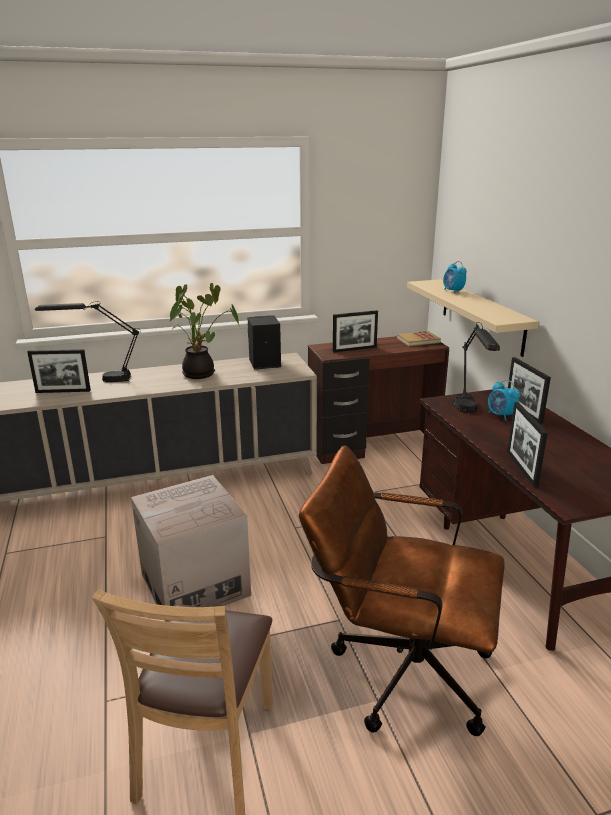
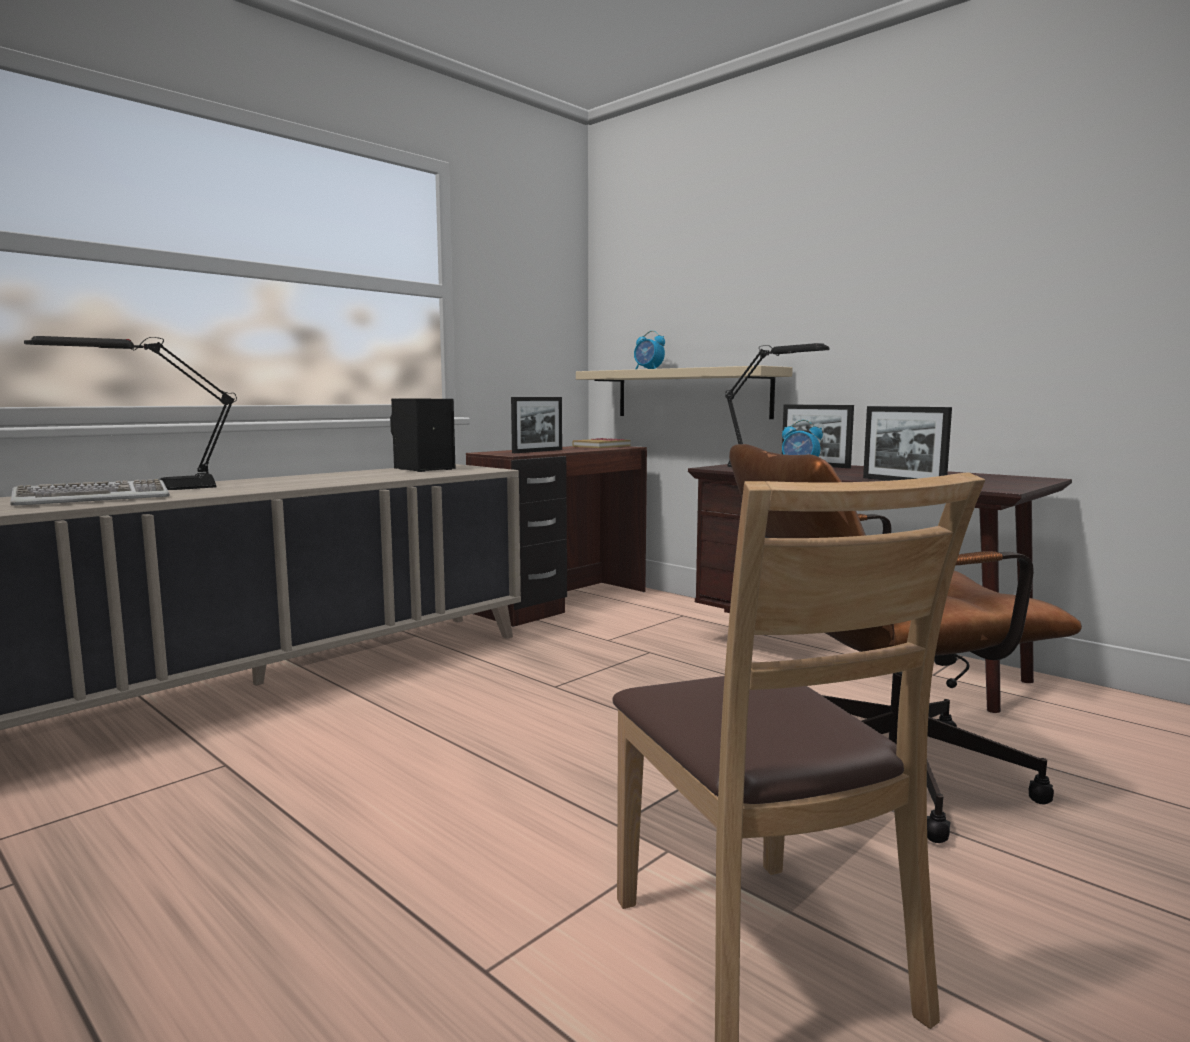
camera: 30 degrees left, 15 degrees down
picture frame [27,349,91,393] -> keyboard [10,479,170,506]
cardboard box [131,475,251,621] -> none
potted plant [170,283,239,379] -> none

